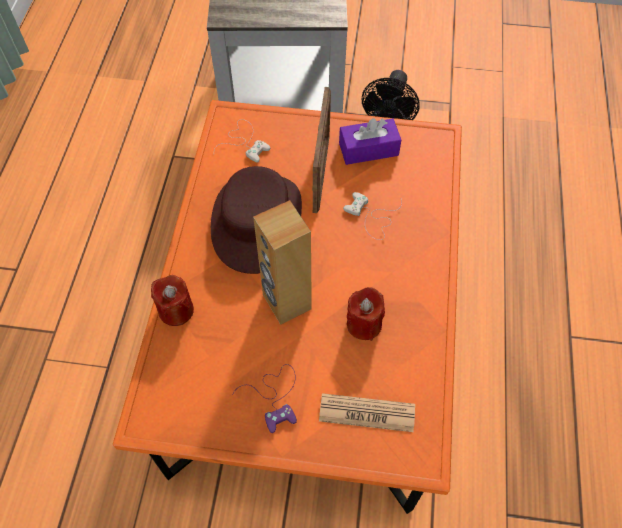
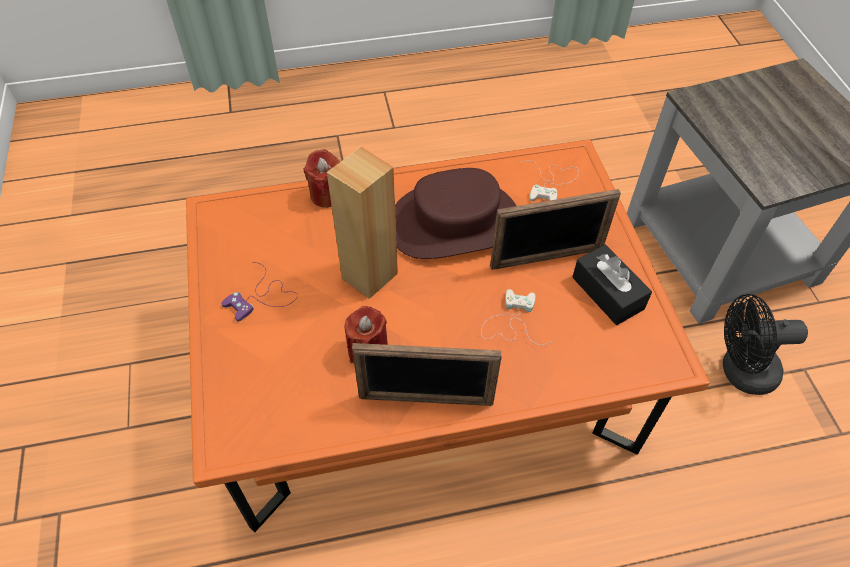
camera: 70 degrees right, 5 degrees down
newspaper [319,393,415,432] -> none
purple tissue box [339,118,401,165] -> black tissue box [572,245,652,325]
none -> picture frame [352,343,502,406]

